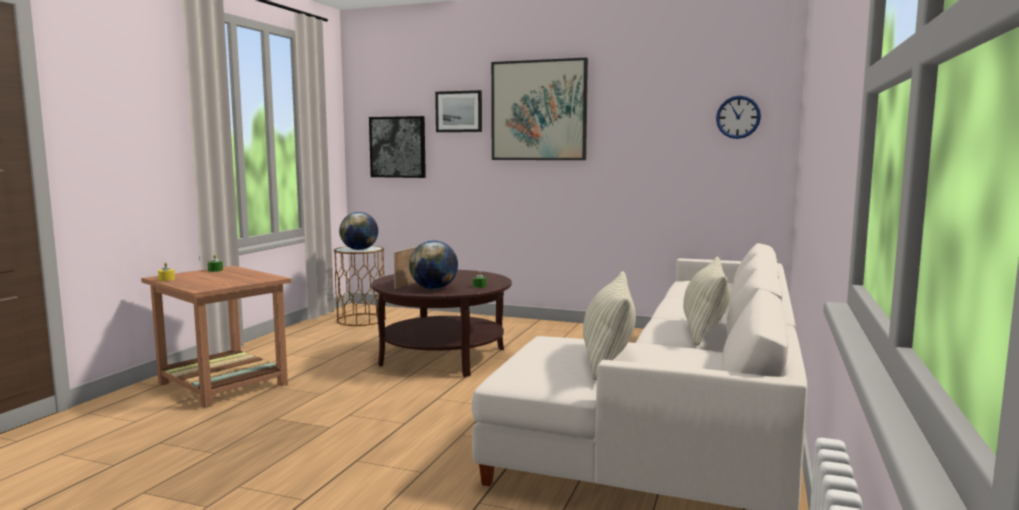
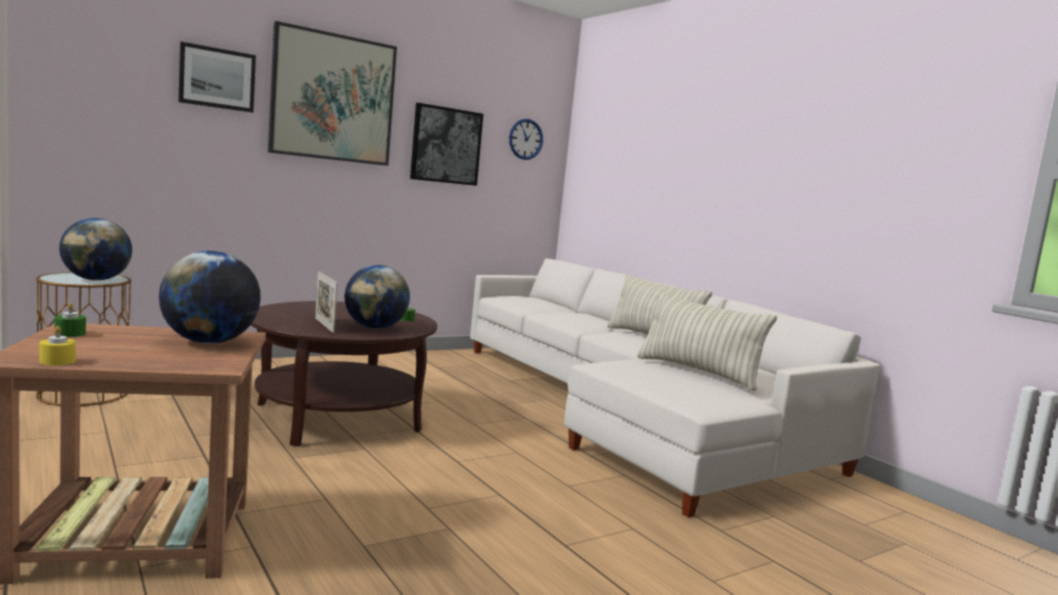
camera: 55 degrees left, 0 degrees up
picture [369,116,426,178] -> picture moved to [410,103,483,186]
none -> globe [159,251,261,344]

